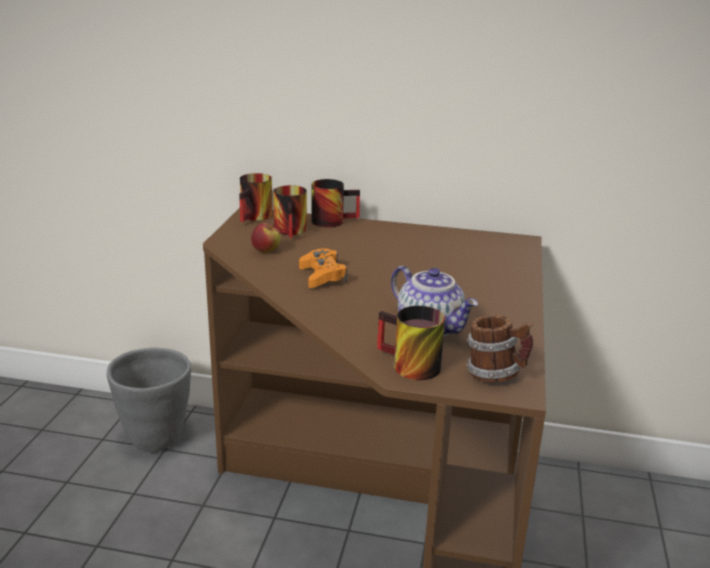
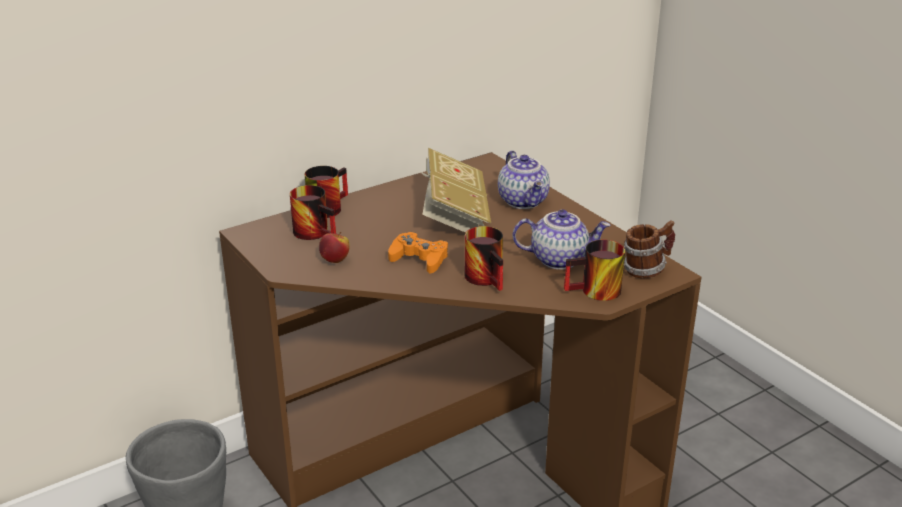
camera: 45 degrees left, 5 degrees up
mug [239,173,273,222] -> mug moved to [465,226,503,291]
none -> book [421,148,491,233]
none -> teapot [498,151,550,209]

